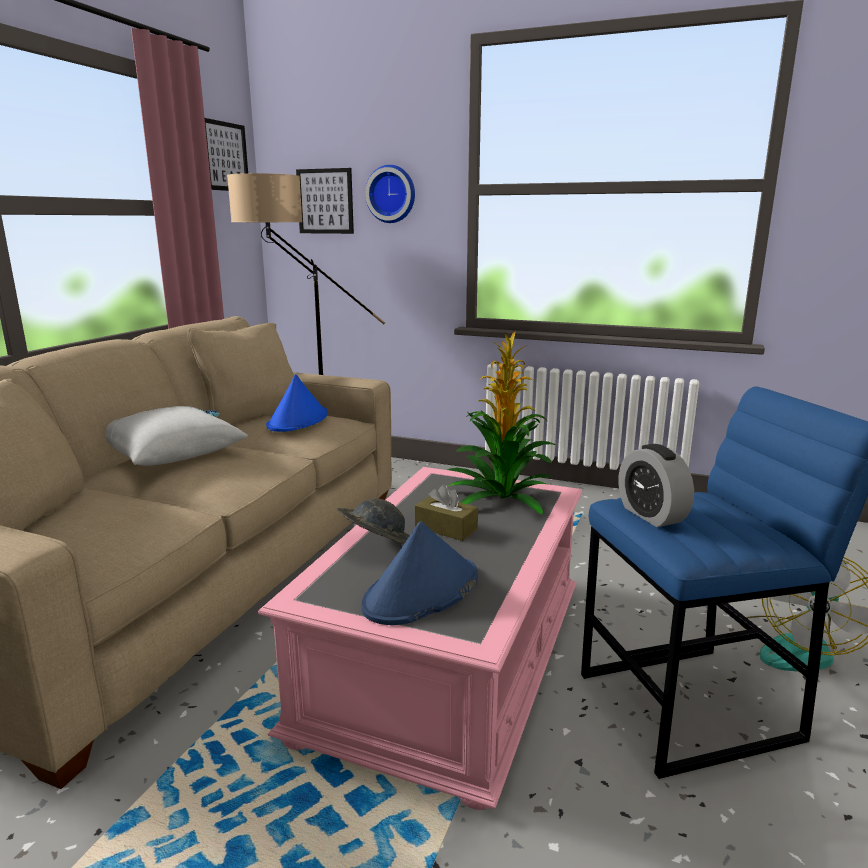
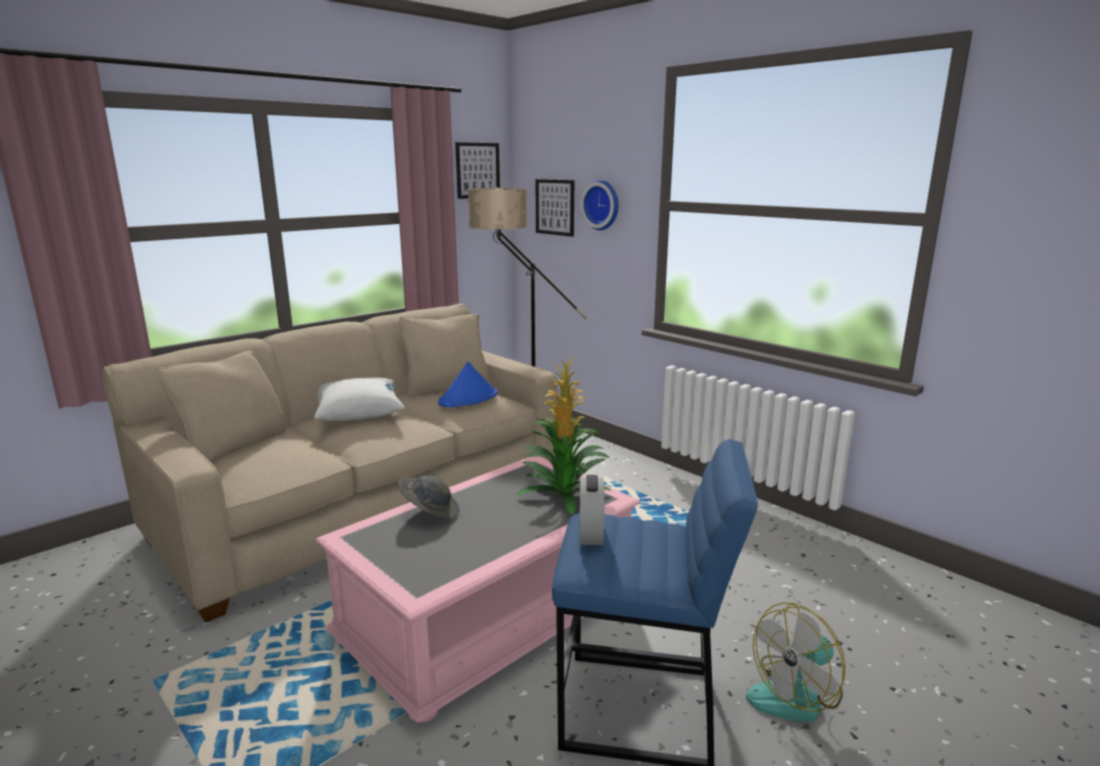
camera: 25 degrees right, 0 degrees up
blue hat [361,521,478,625] -> none
brown tissue box [415,484,478,541] -> none

